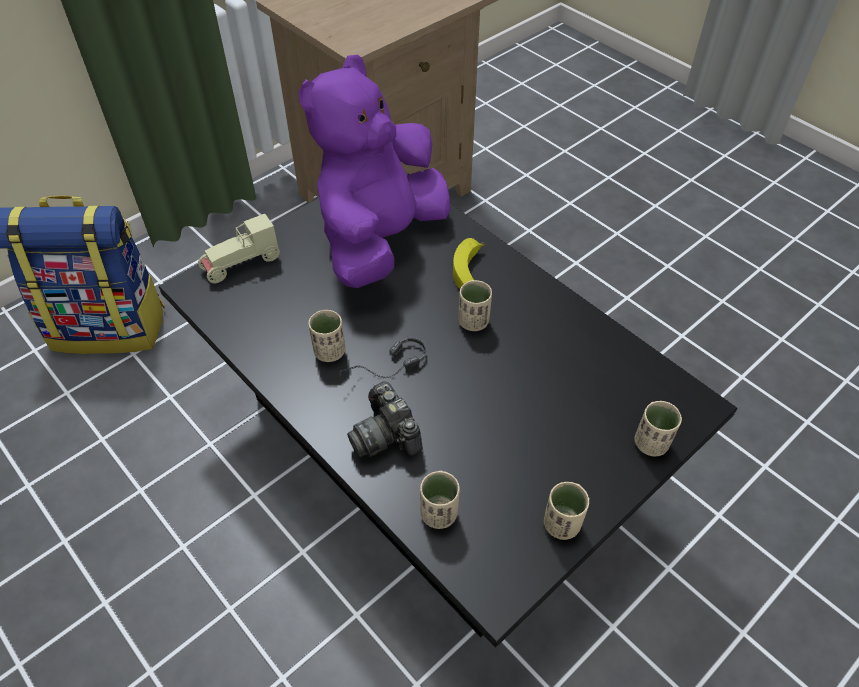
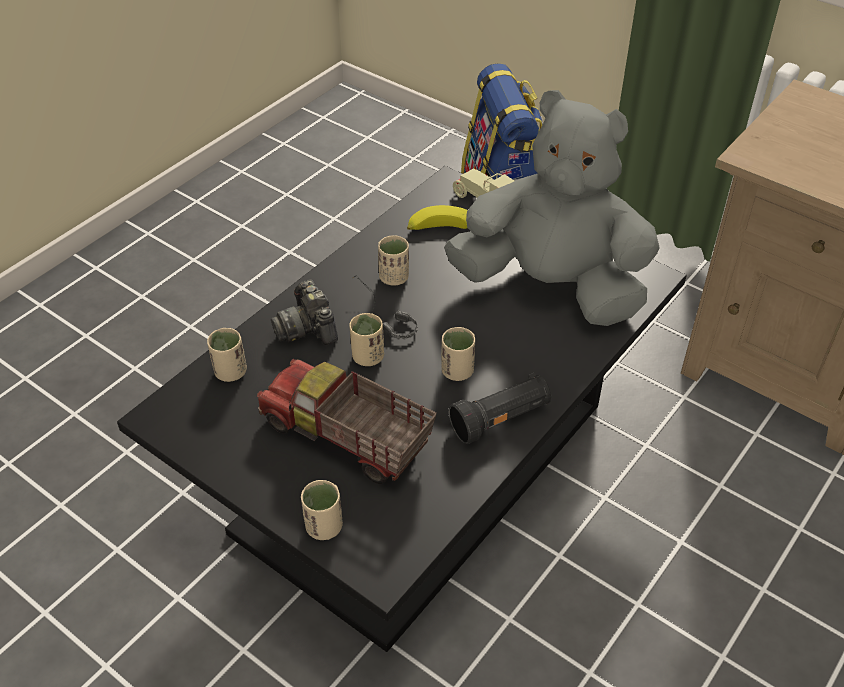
camera: 80 degrees right, 5 degrees down
purple plush toy [299,55,451,288] -> grey plush toy [444,90,660,326]
camera [347,382,423,458] -> camera turned 75 degrees counterclockwise [271,279,338,345]
banana [453,238,485,289] -> banana moved to [407,205,468,230]
beige cup [544,482,589,540] -> beige cup moved to [349,313,384,366]
none -> toy truck [257,359,437,484]
none -> black flashlight [448,373,552,444]

